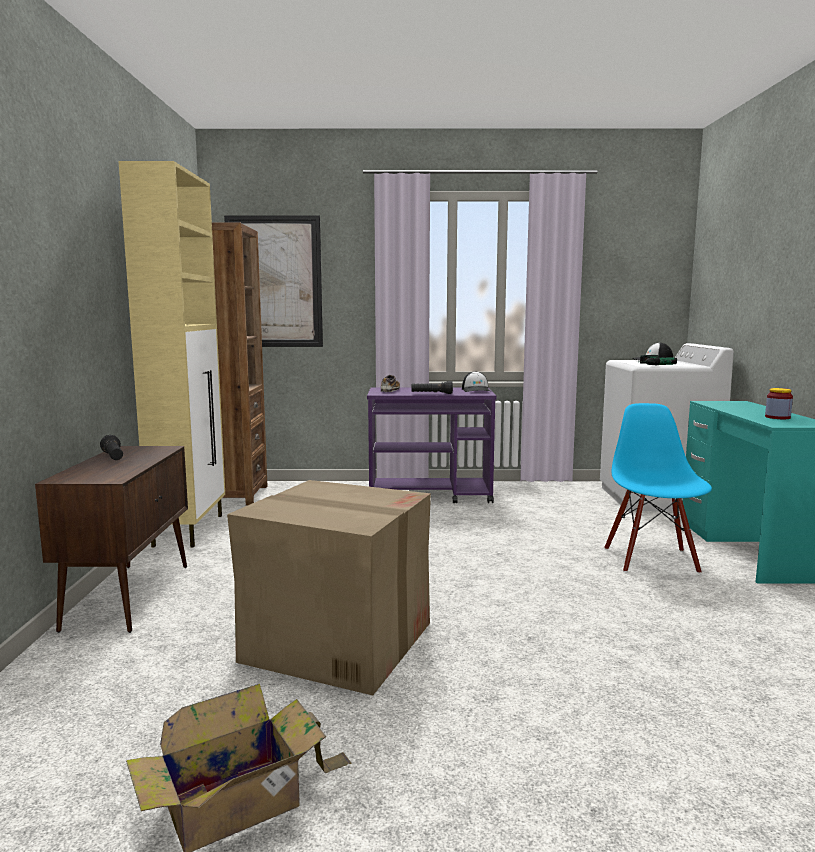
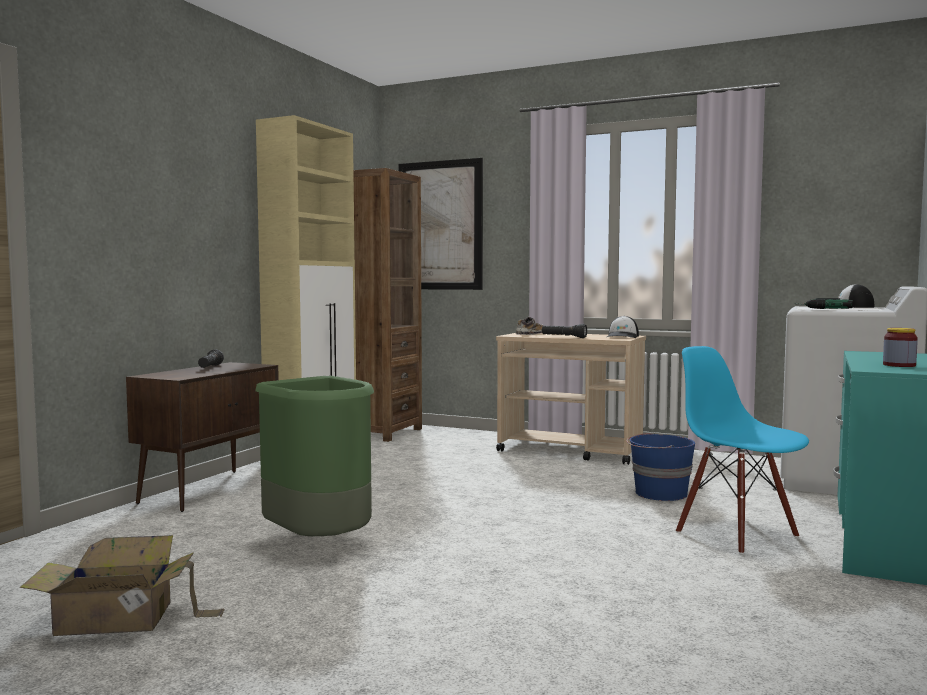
camera: 25 degrees right, 5 degrees down
cardboard box [227,480,431,695] -> green trash can [255,376,374,536]
purple cart [367,388,497,503] -> beige cart [496,333,646,465]
blue chair [604,403,712,574] -> blue chair turned 60 degrees counterclockwise [676,346,809,554]
none -> blue bucket [626,432,695,501]

